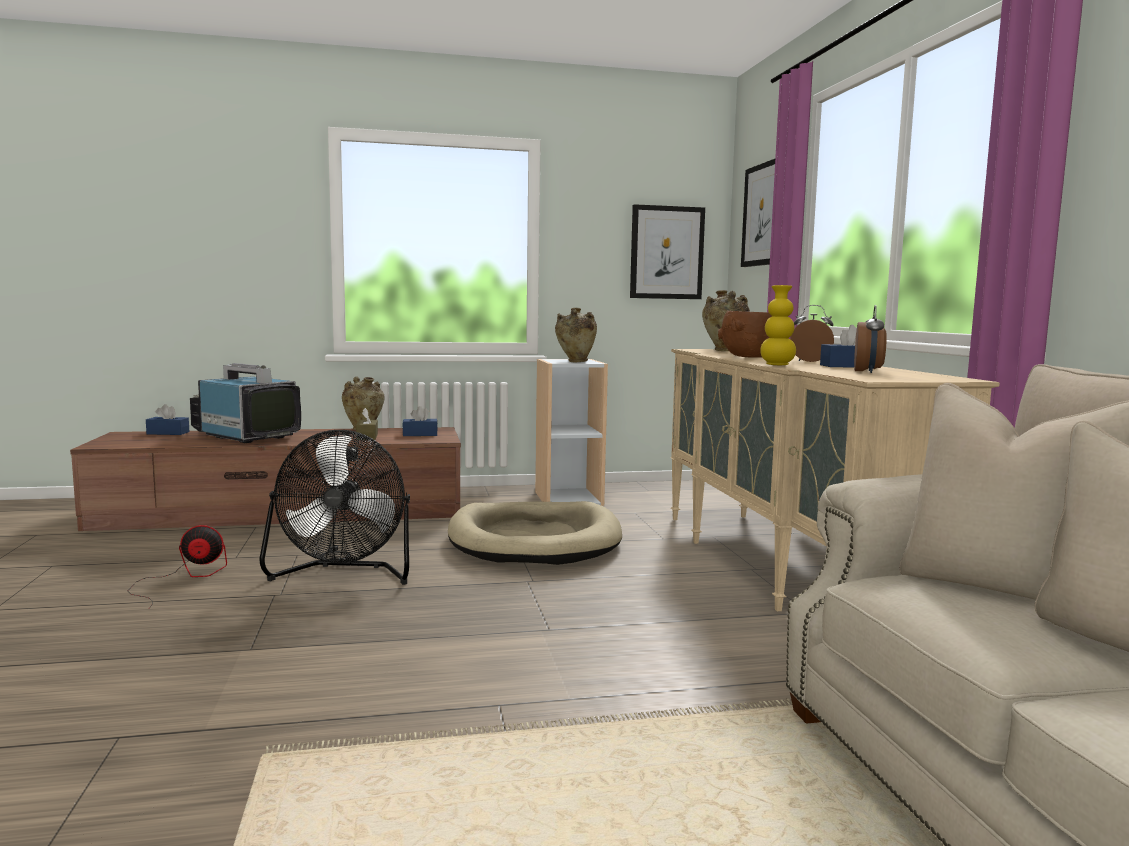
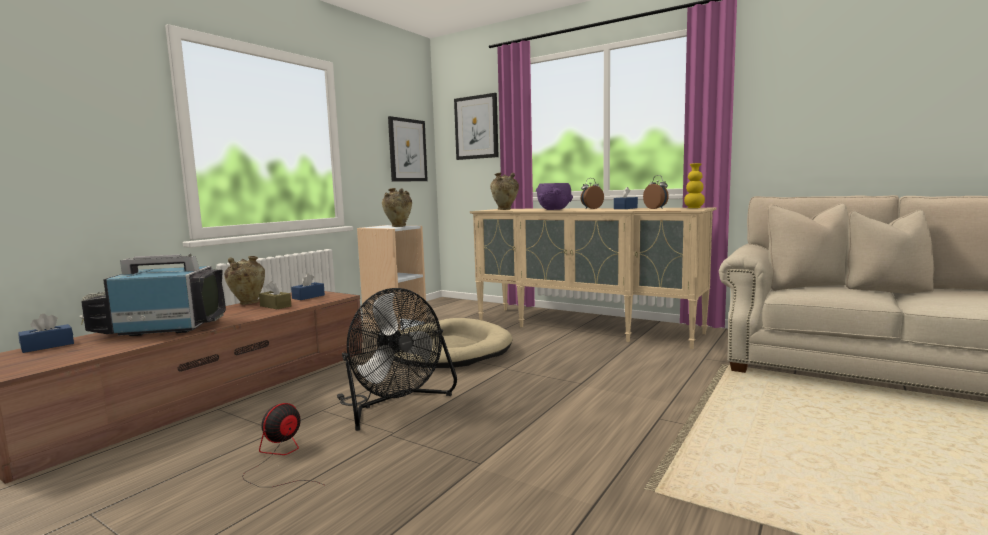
camera: 45 degrees left, 0 degrees up
brown bowl [718,311,773,358] -> purple bowl [536,183,573,210]
yellow vase [760,285,796,365] -> yellow vase moved to [684,163,705,208]

